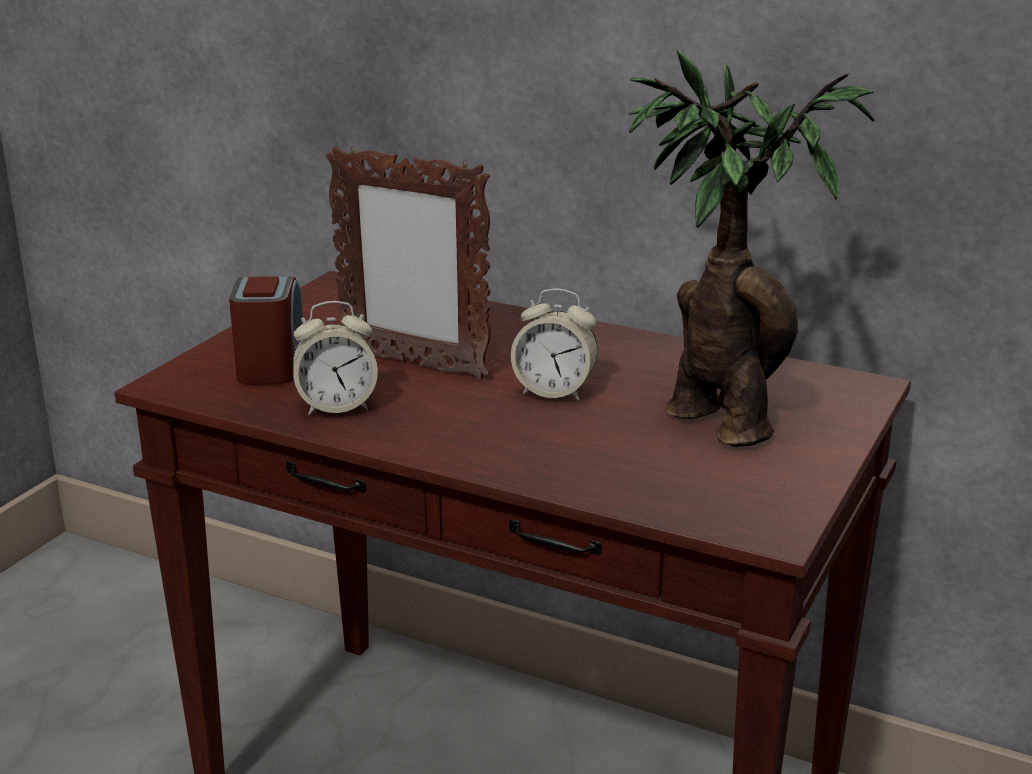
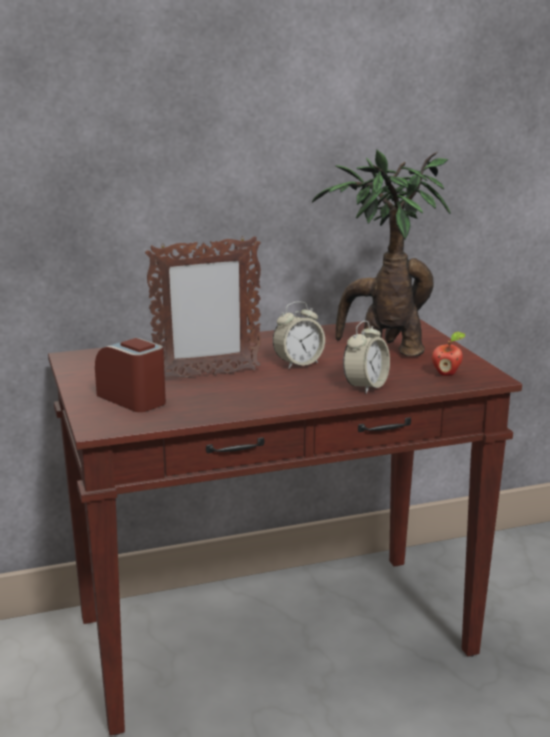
camera: 45 degrees left, 5 degrees down
alarm clock [293,301,378,415] -> alarm clock moved to [343,321,390,394]
none -> apple [432,332,465,376]

